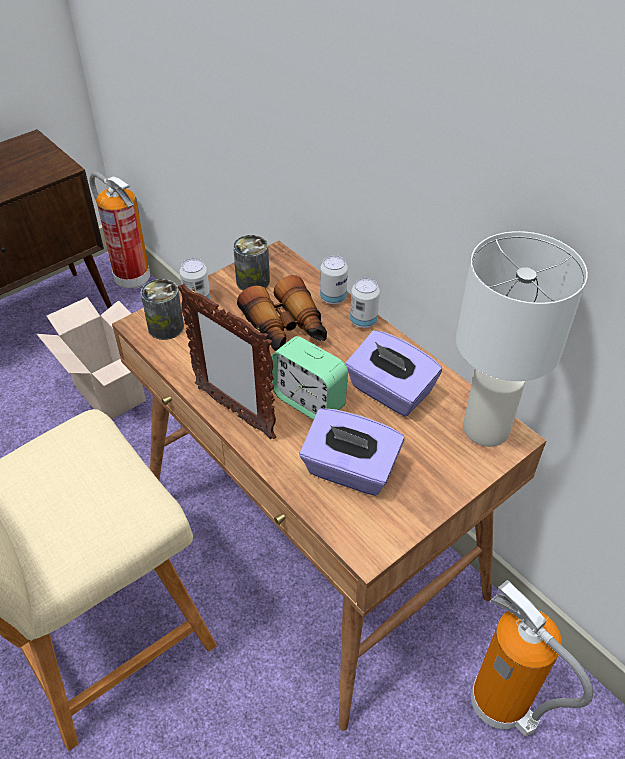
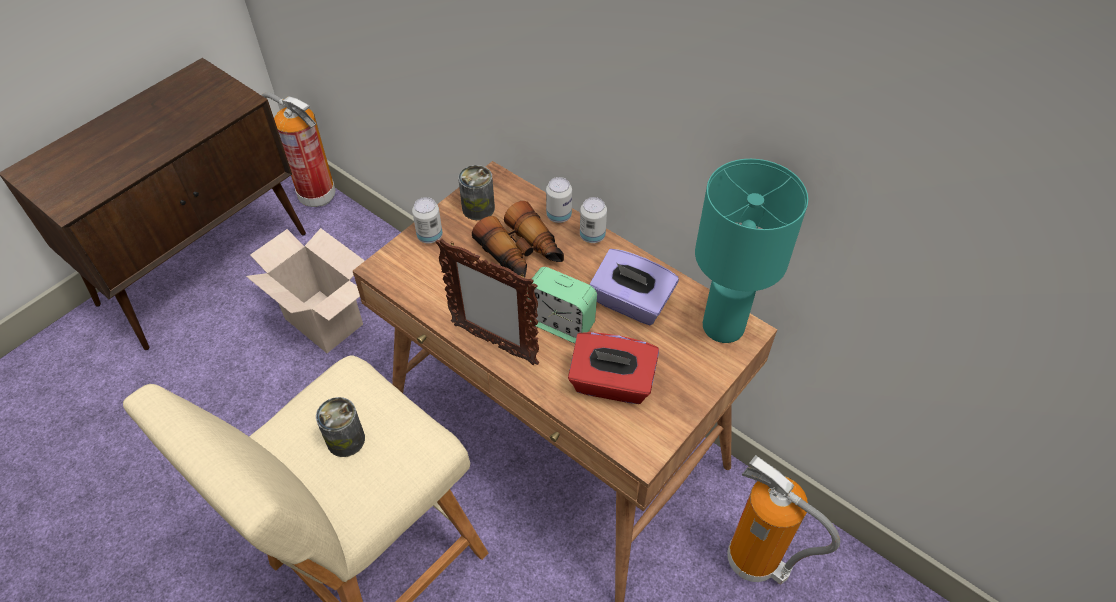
camera: 10 degrees left, 5 degrees up
can [141,279,184,340] -> can moved to [316,397,365,457]
purple tissue box [299,408,404,496] -> red tissue box [568,332,659,404]
white table lamp [456,231,588,447] -> turquoise table lamp [695,159,808,343]

